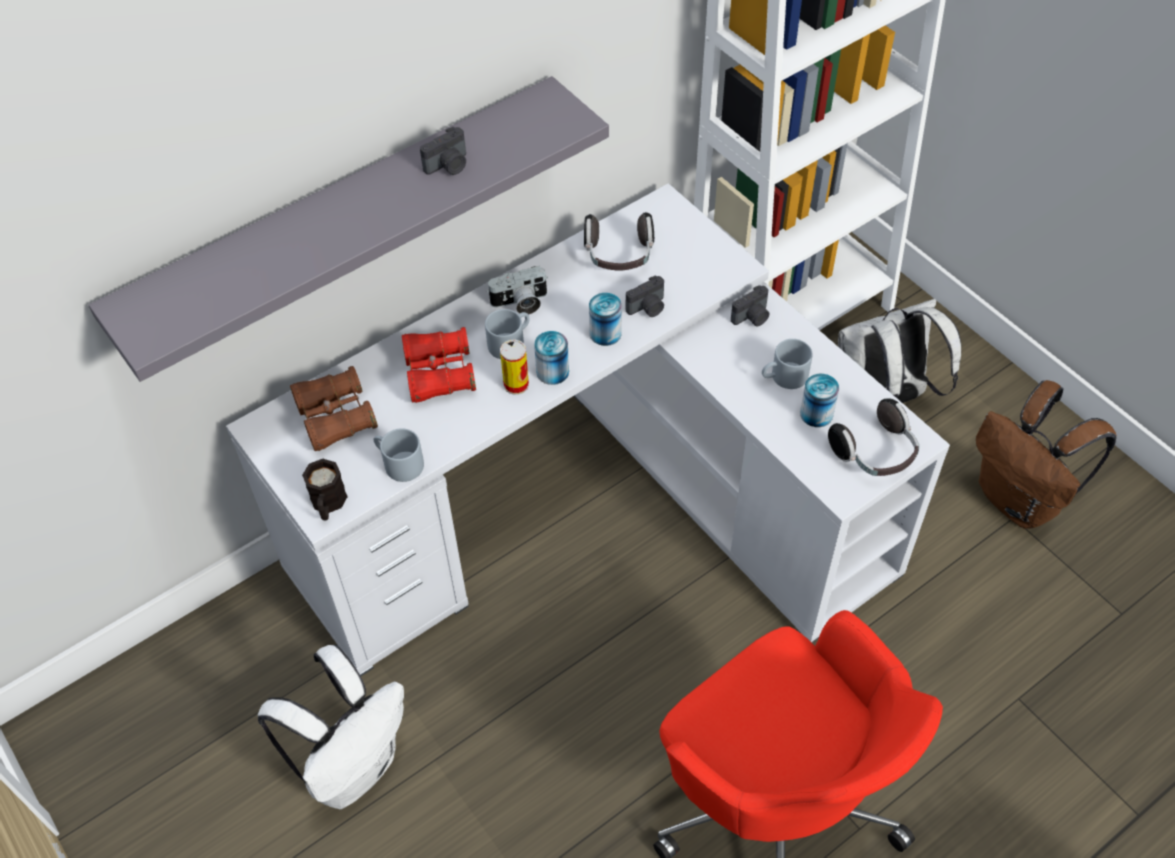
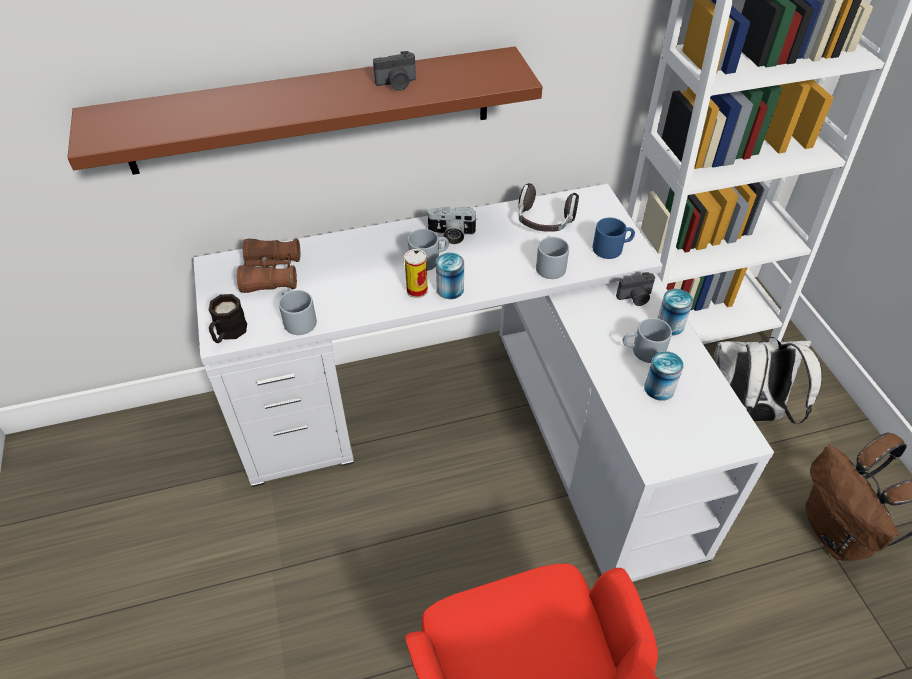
camera: 20 degrees right, 5 degrees down
grey shelf [89,76,609,382] -> brown shelf [67,46,543,175]
white backpack [258,645,404,809] -> none
red binoculars [402,327,476,403] -> none
can [589,293,622,346] -> can moved to [657,289,693,335]
camera [626,275,664,317] -> grey mug [536,236,569,279]
headphones [828,398,919,476] -> none
none -> blue mug [593,218,635,259]

